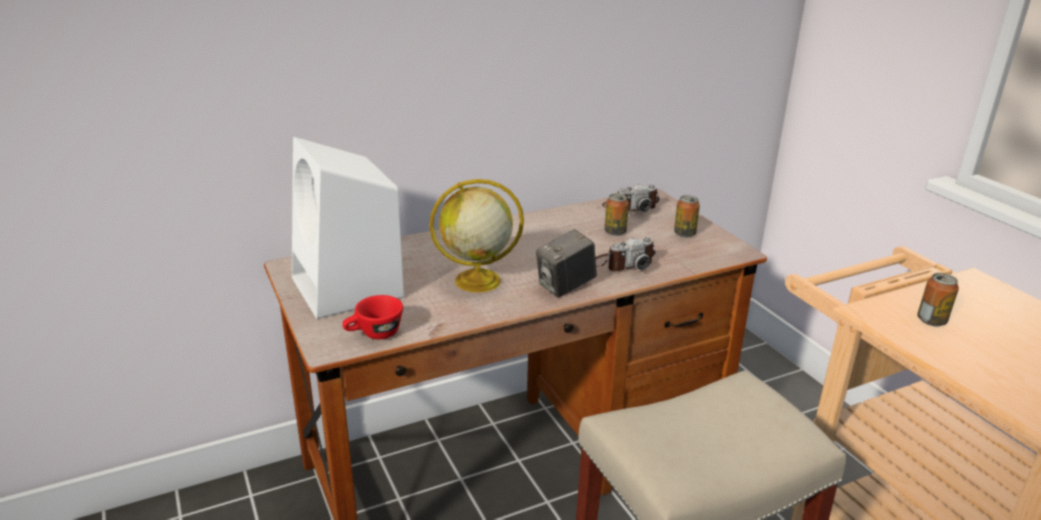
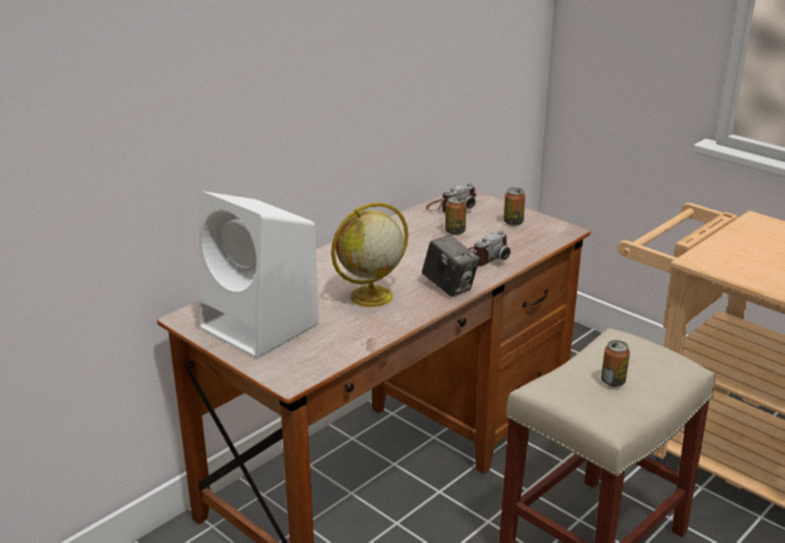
camera: 20 degrees left, 0 degrees up
red cup [342,295,403,339] -> none
camera [536,229,597,298] -> camera turned 75 degrees counterclockwise [422,235,480,297]
can [917,273,959,326] -> can moved to [601,340,630,387]

